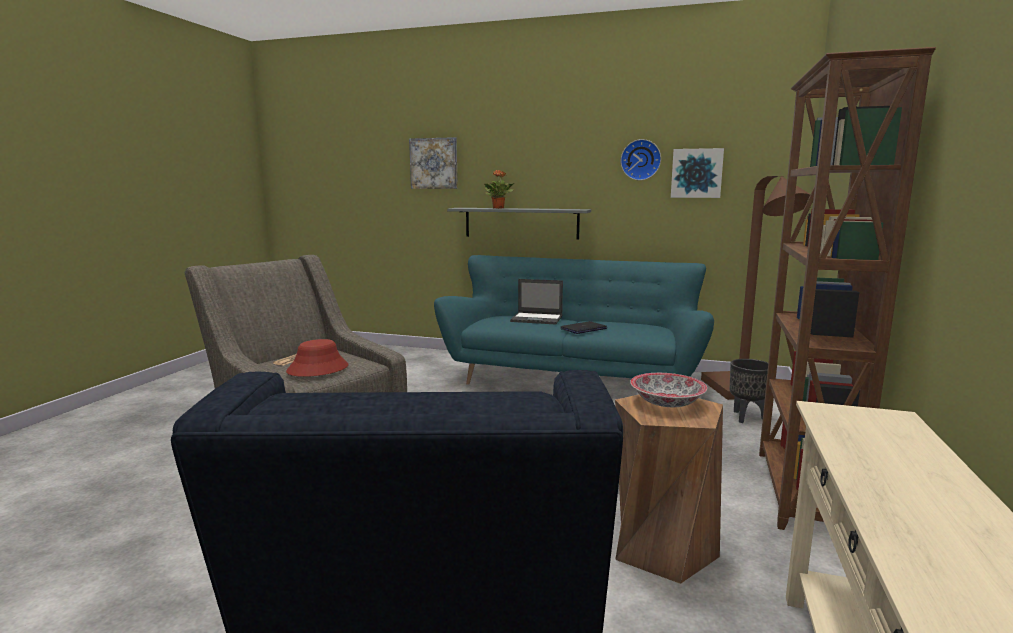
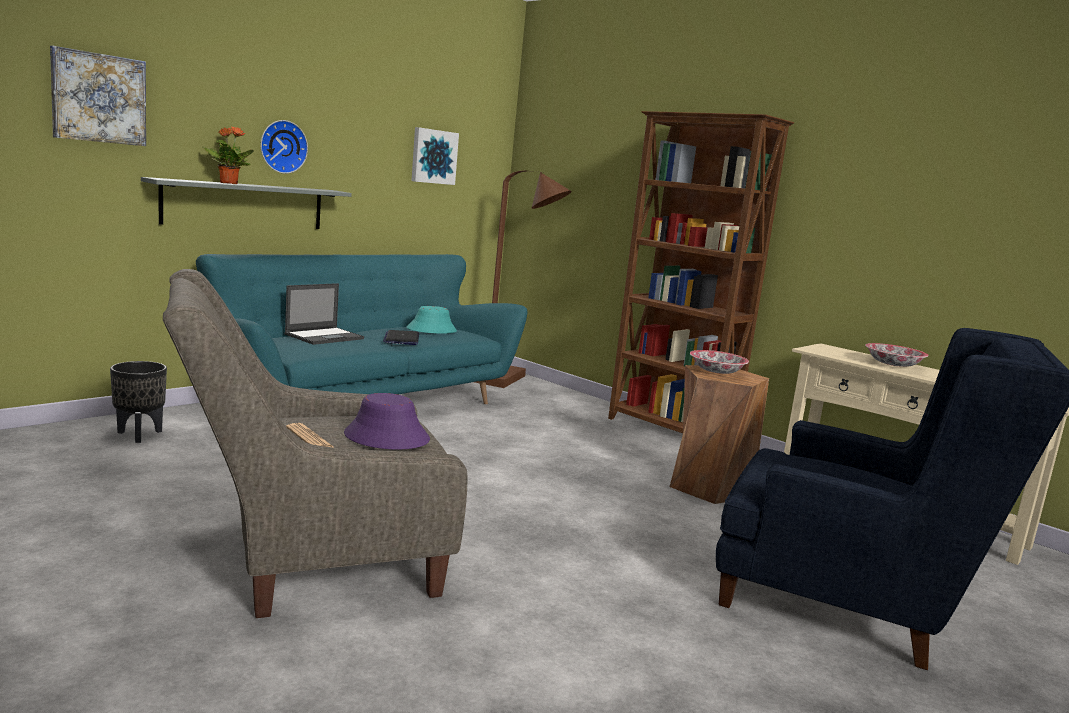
camera: 65 degrees left, 0 degrees up
red hat [286,339,348,377] -> purple hat [344,393,430,450]
wall clock [620,139,661,180] -> wall clock moved to [261,120,308,174]
black planter [730,359,768,423] -> black planter moved to [110,361,167,443]
none -> turquoise hat [407,306,457,334]
none -> bowl [865,343,928,367]

